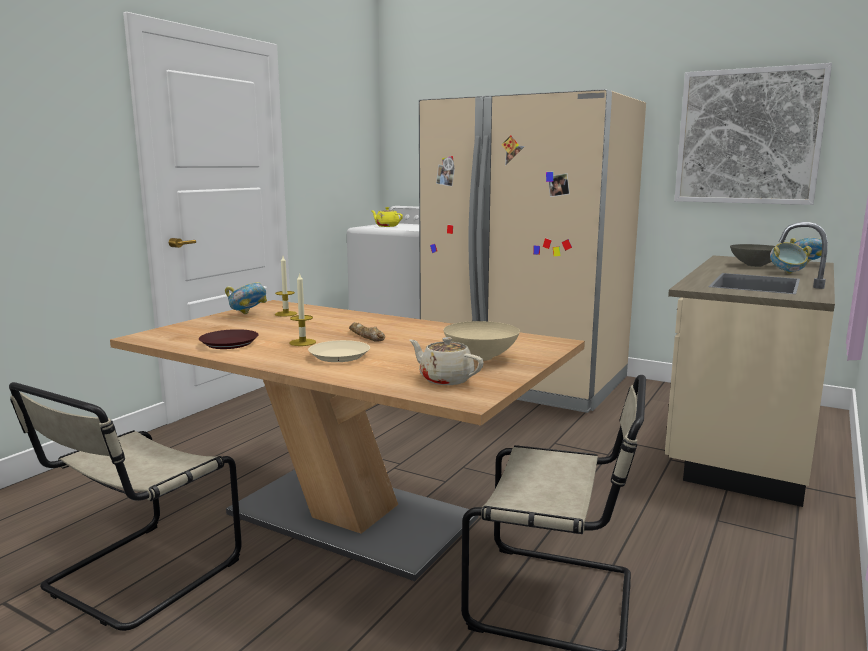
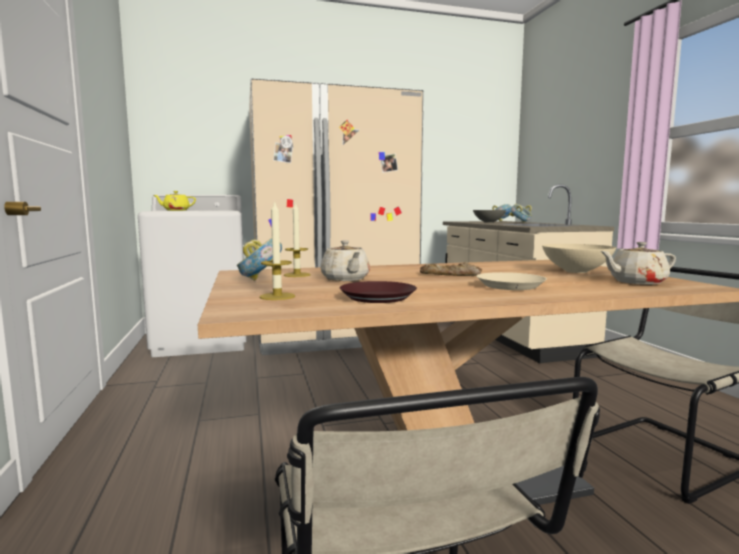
camera: 45 degrees left, 5 degrees down
candle [289,272,316,346] -> candle moved to [260,200,295,300]
picture [674,63,832,205] -> none
none -> beige teapot [320,240,370,281]

